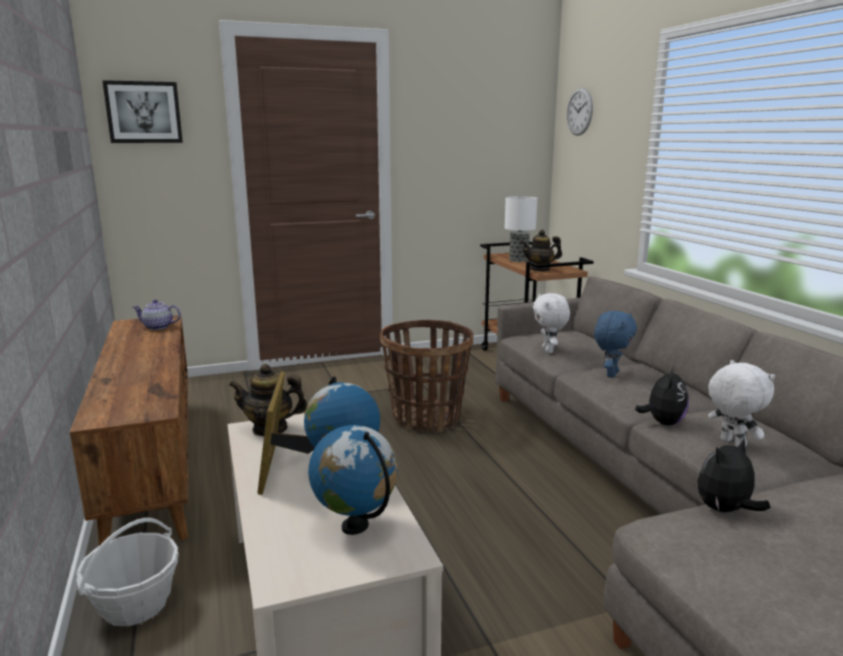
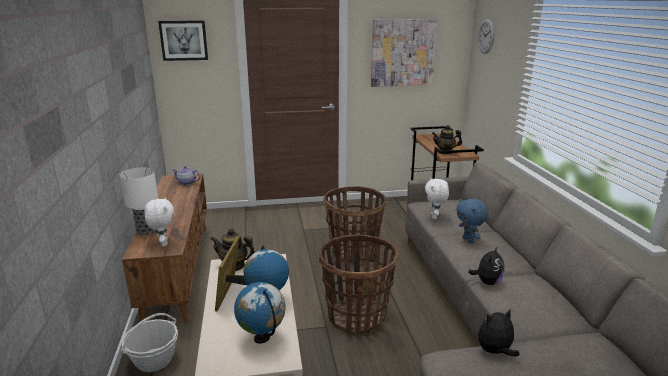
camera: 10 degrees right, 5 degrees up
table lamp [505,196,537,262] -> table lamp moved to [120,168,159,236]
blue plush toy [594,311,637,378] -> blue plush toy turned 120 degrees clockwise [456,198,488,243]
white plush toy [708,360,775,447] -> white plush toy moved to [144,197,174,247]
none -> basket [319,235,398,335]
none -> picture [371,19,437,87]

